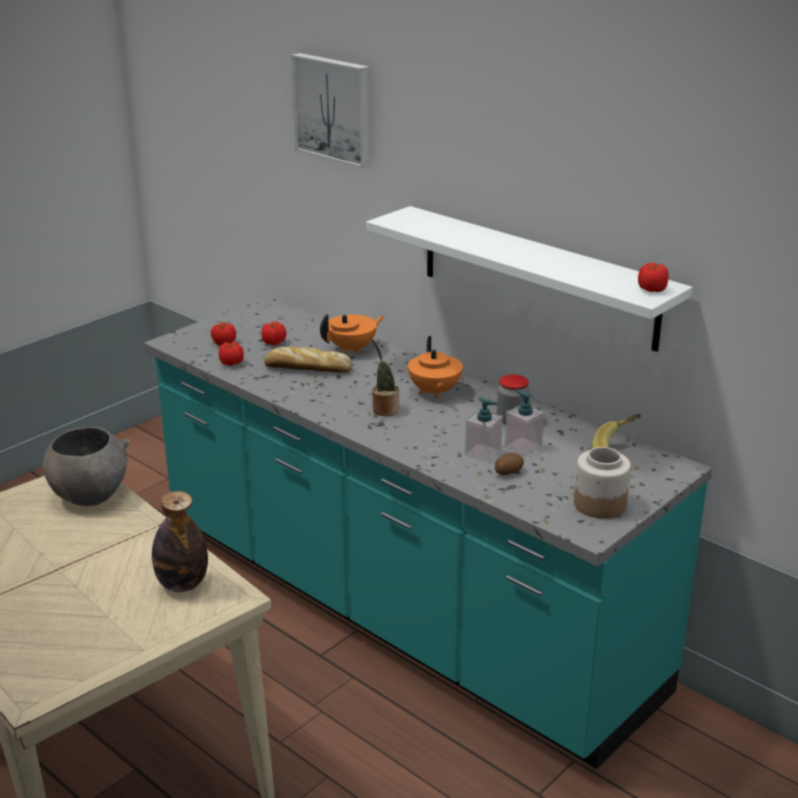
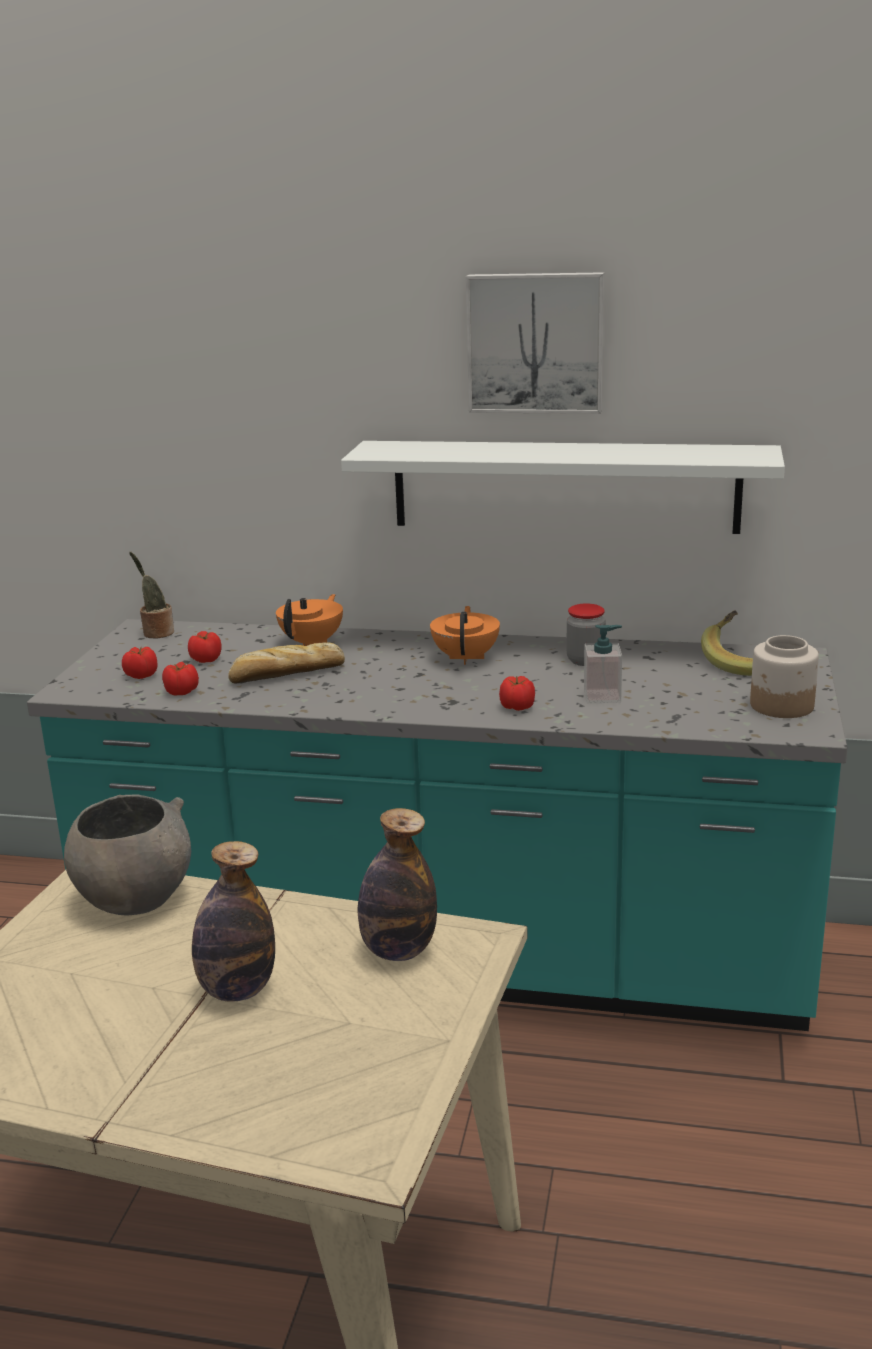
camera: 30 degrees left, 5 degrees down
picture [291,53,371,168] -> picture moved to [466,272,604,414]
potted plant [372,339,399,416] -> potted plant moved to [129,552,174,639]
orange teapot [408,336,463,398] -> orange teapot turned 135 degrees counterclockwise [430,606,500,665]
potato [495,453,524,475] -> none
soap dispenser [505,389,545,456] -> none
tomato [638,263,668,292] -> tomato moved to [499,676,535,711]
none -> bottle [192,841,275,1002]

